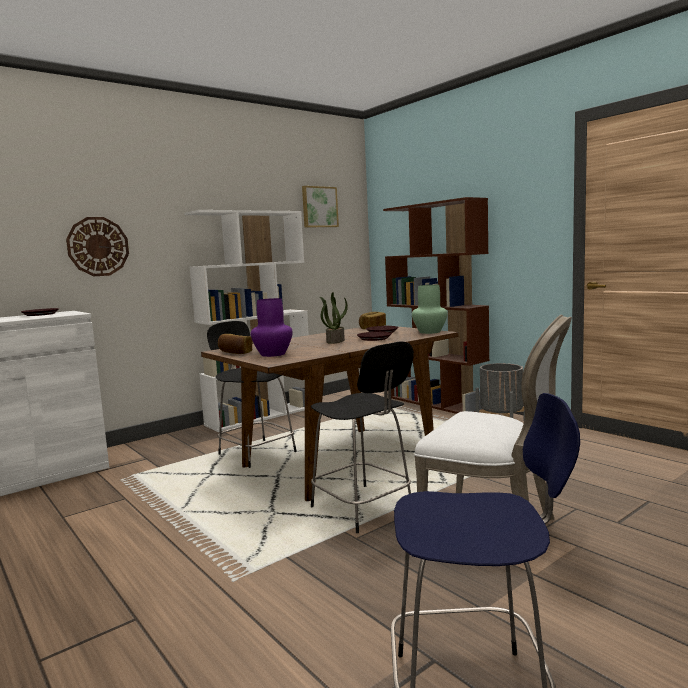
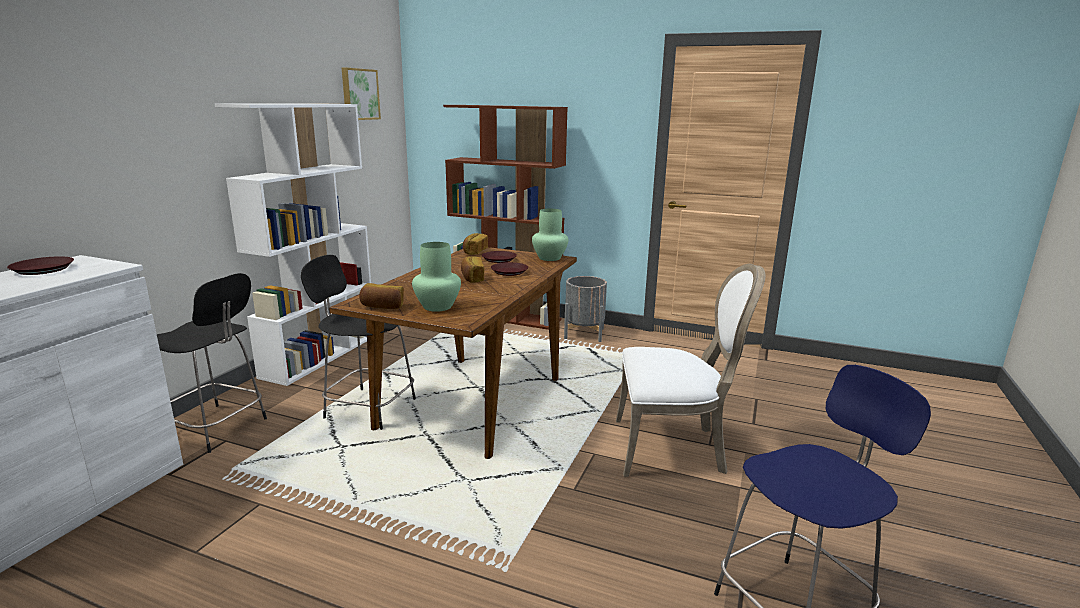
camera: 30 degrees left, 10 degrees up
wall clock [66,217,129,276] -> none
purple vase [251,298,293,357] -> green vase [412,242,461,312]
black stool [311,341,414,533] -> black stool moved to [157,273,267,453]
potted plant [320,292,348,344] -> bread [461,256,484,283]

